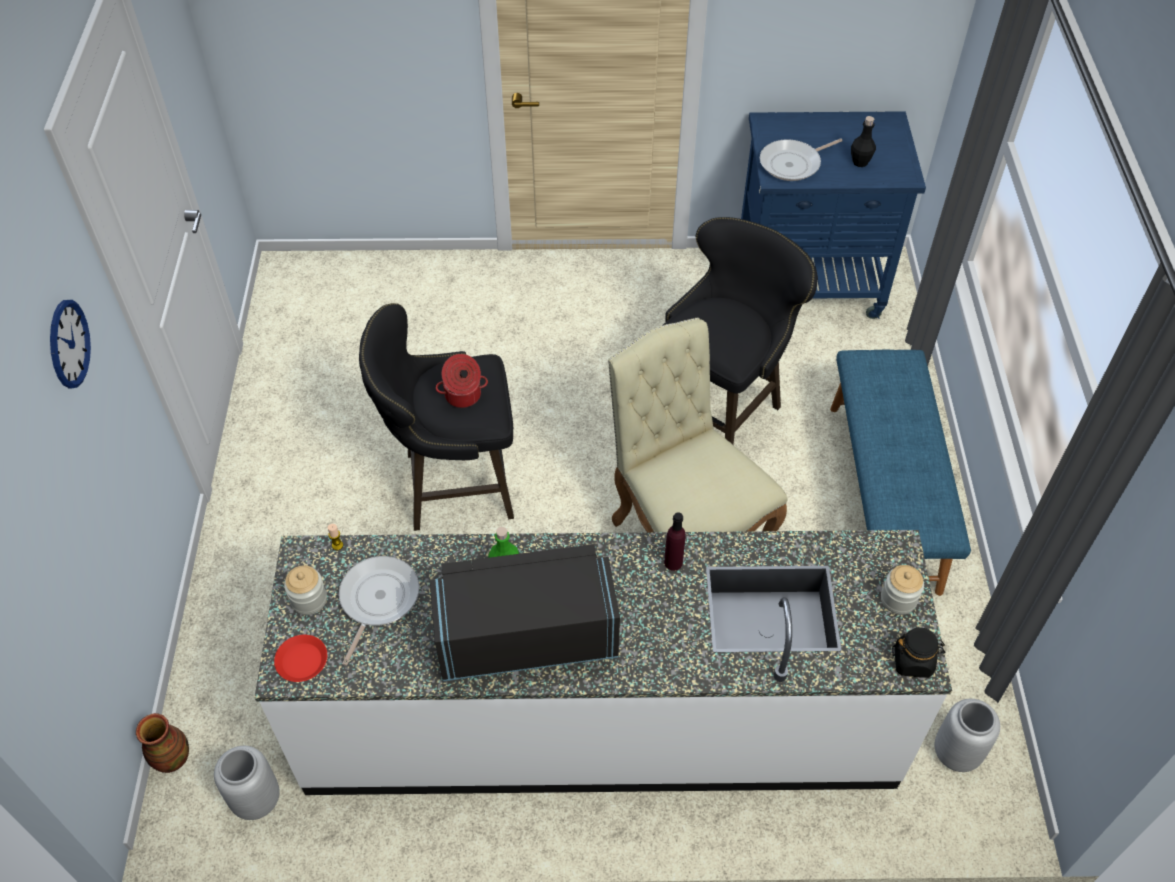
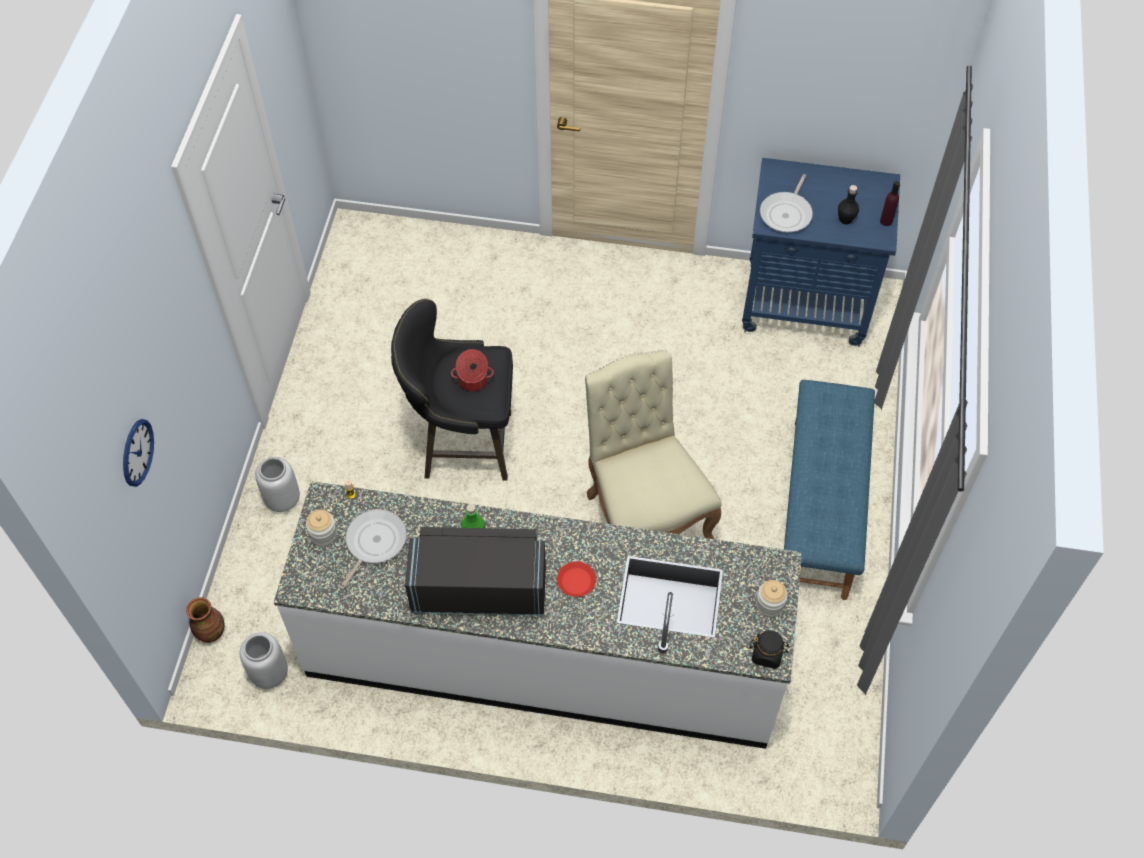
camera: 10 degrees right, 5 degrees up
wall clock [50,300,91,388] -> wall clock moved to [123,419,154,487]
red plate [274,635,327,682] -> red plate moved to [557,561,596,597]
black stool [662,217,818,445] -> none
purple bottle [664,512,686,571] -> purple bottle moved to [880,181,900,226]
frying pan [760,138,843,181] -> frying pan turned 45 degrees counterclockwise [760,174,813,232]
grey vase [934,699,1000,772] -> grey vase moved to [255,457,300,512]

